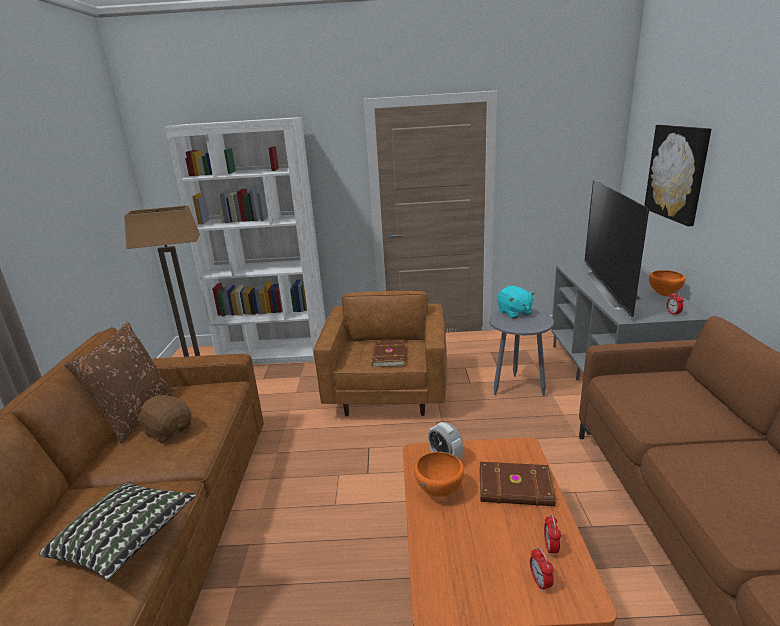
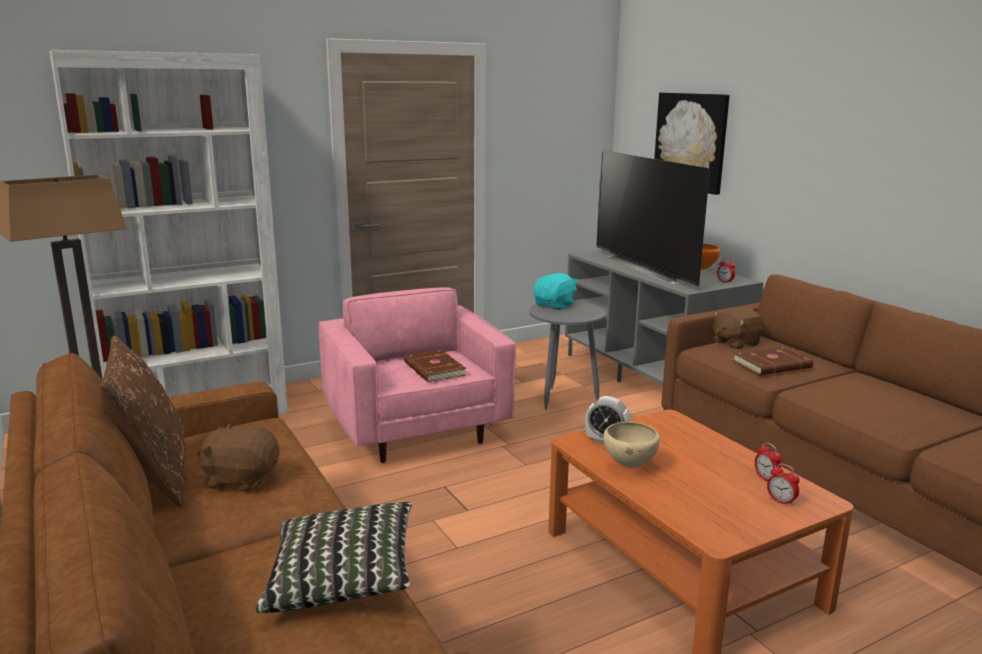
camera: 30 degrees left, 5 degrees down
brown armchair [314,291,447,416] -> pink armchair [319,287,516,463]
orange bowl [414,452,464,497] -> beige bowl [603,422,660,468]
brown book [479,462,556,506] -> brown book moved to [733,347,813,375]
turquoise plush toy [497,286,535,319] -> turquoise plush toy turned 90 degrees counterclockwise [534,273,578,310]
none -> brown plush toy [713,308,765,349]

